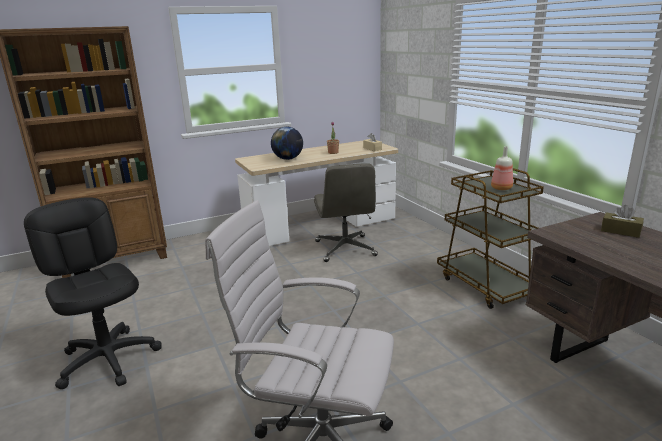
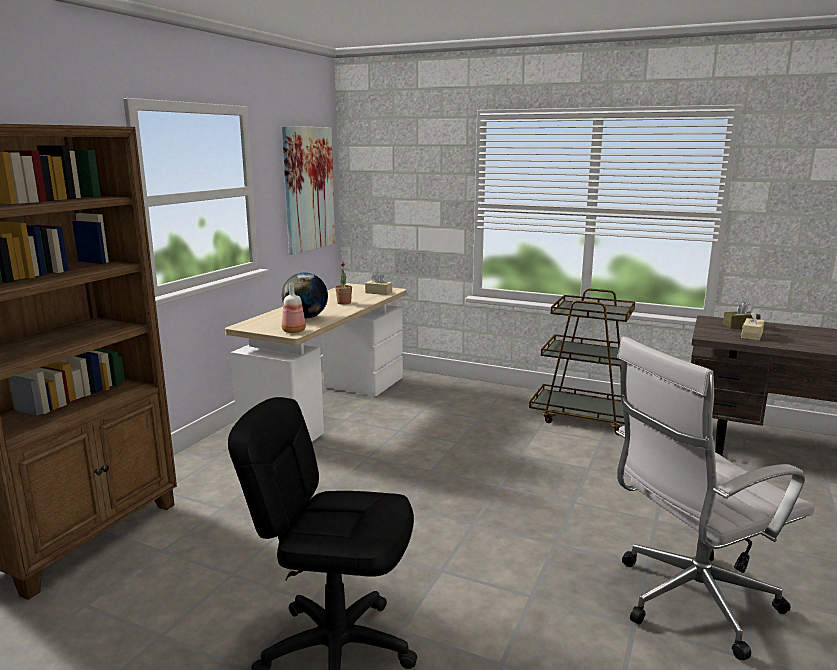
camera: 40 degrees left, 5 degrees down
grey office chair [314,163,378,262] -> none
bottle [491,146,513,190] -> bottle moved to [282,283,306,333]
none -> picture [282,126,336,255]
none -> beige tissue box [741,310,765,340]

